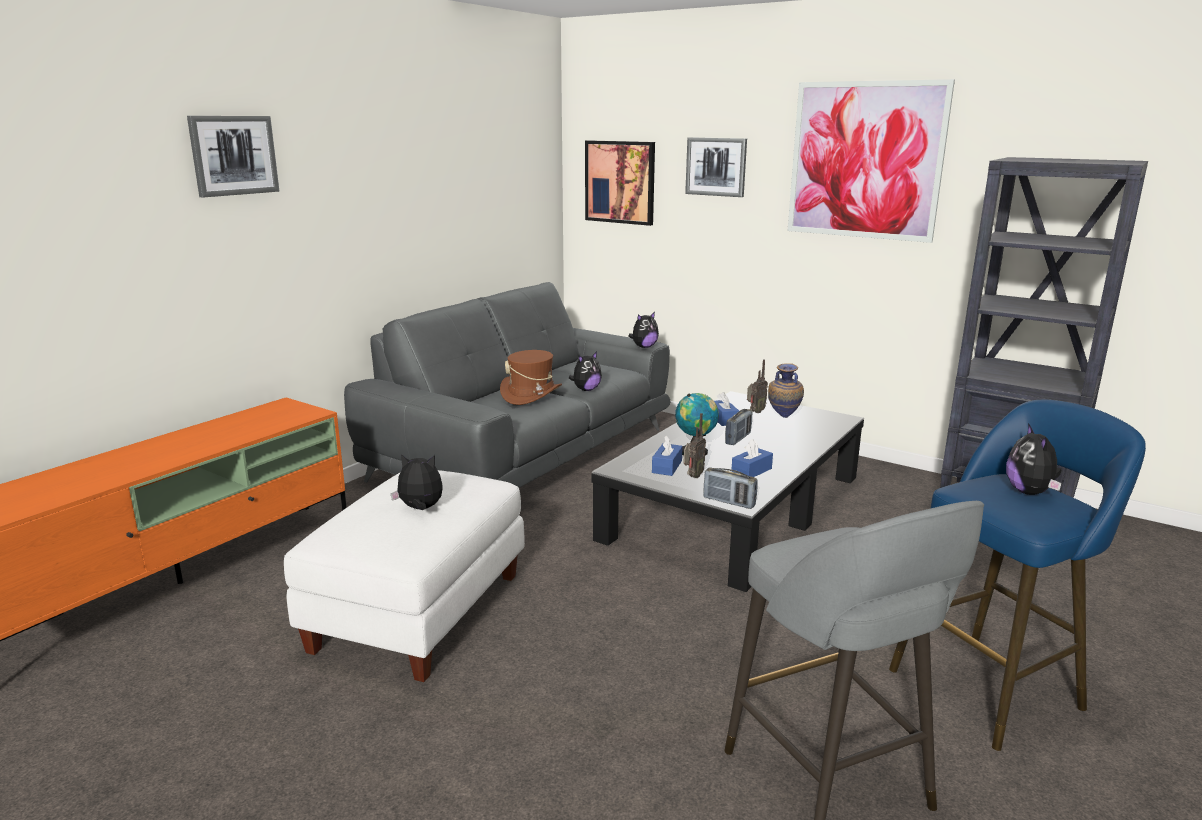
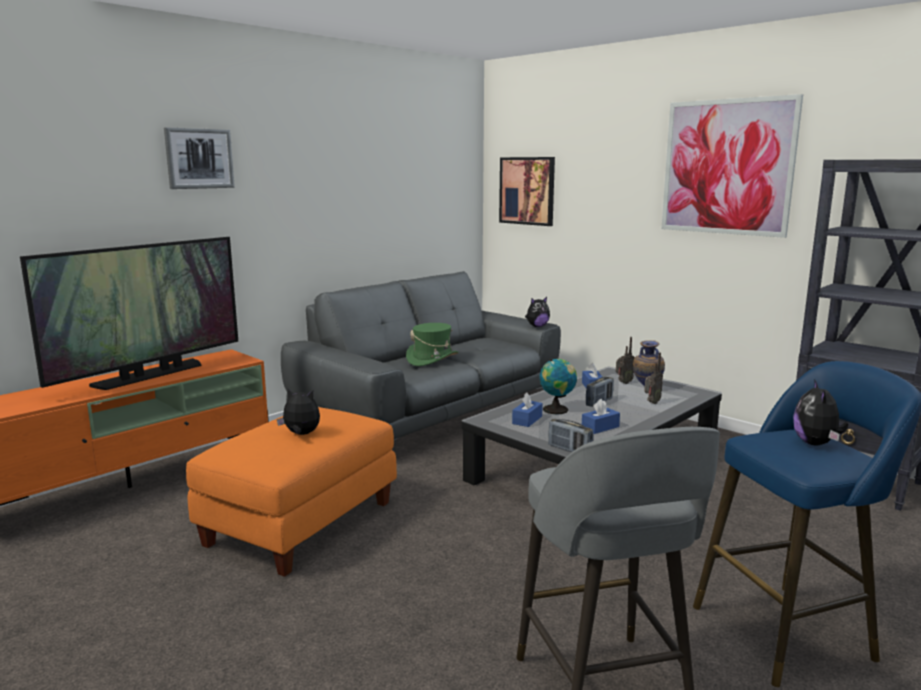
camera: 10 degrees right, 5 degrees down
white ottoman [284,470,525,682] -> orange ottoman [186,407,397,577]
brown hat [500,350,562,405] -> green hat [406,323,458,366]
plush toy [569,352,602,391] -> none
radio [684,413,706,478] -> radio moved to [644,352,663,404]
picture [685,137,747,197] -> none
none -> television [20,237,238,390]

